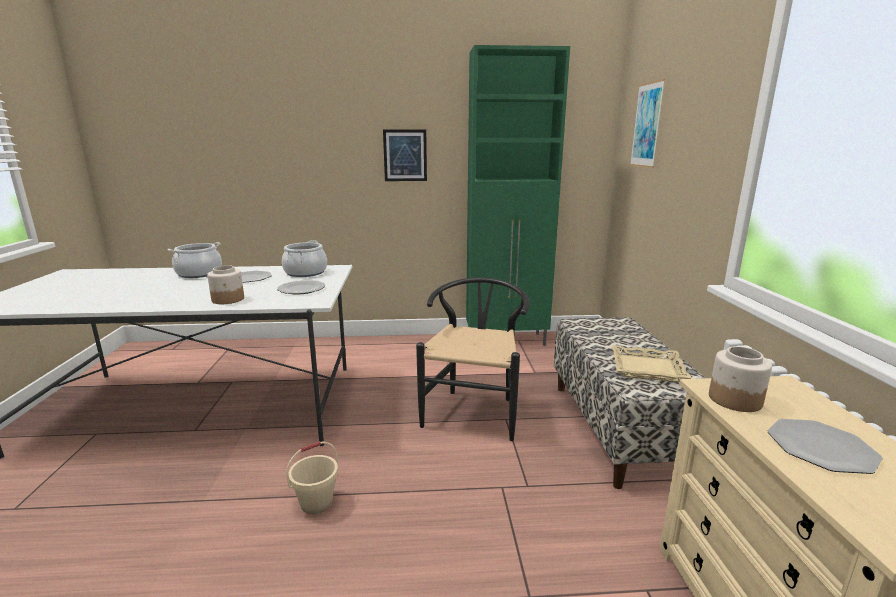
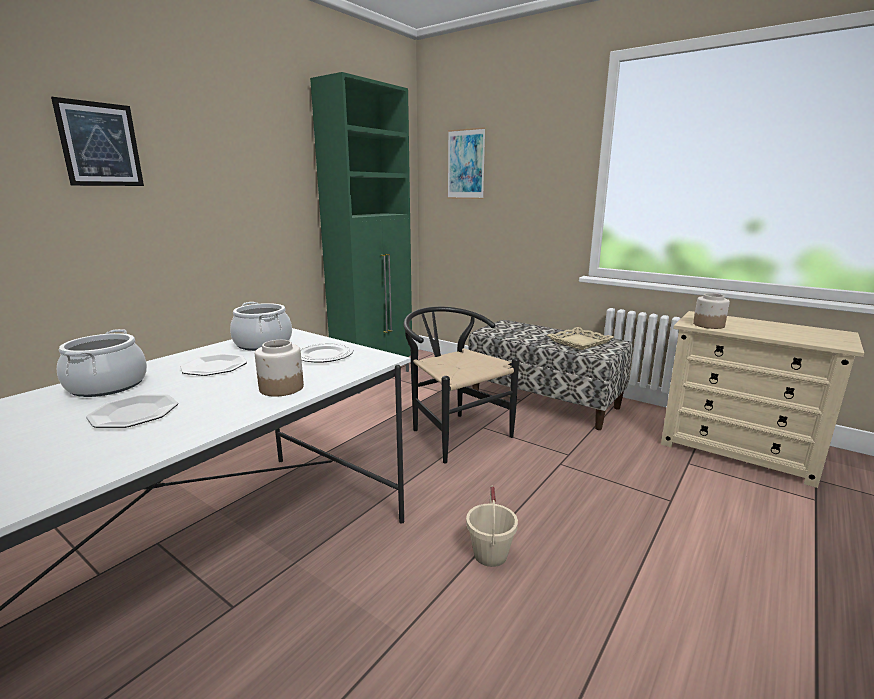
camera: 50 degrees left, 0 degrees up
picture [383,130,427,181] -> picture moved to [51,97,144,186]
plate [768,419,883,474] -> plate moved to [86,394,178,428]

